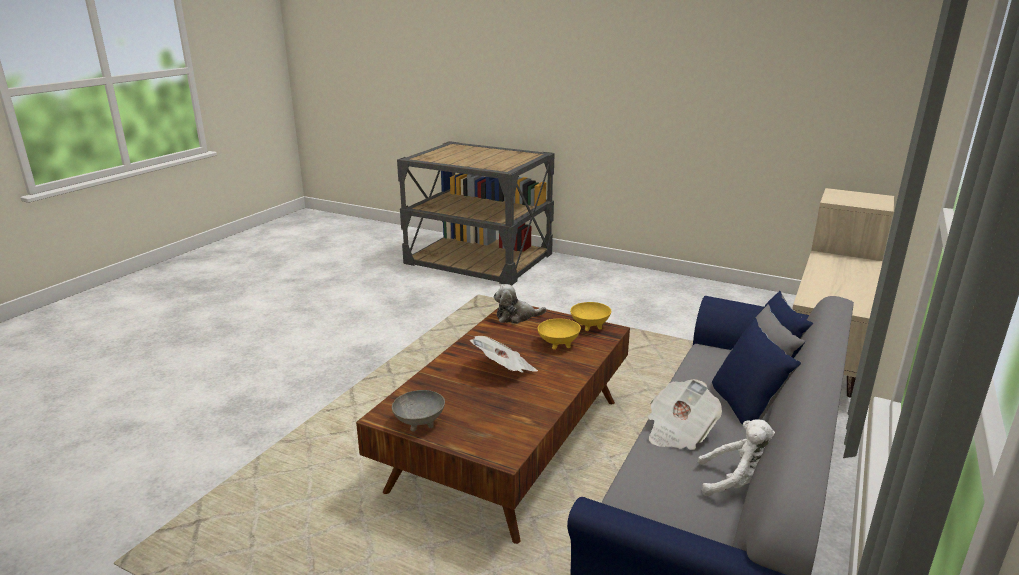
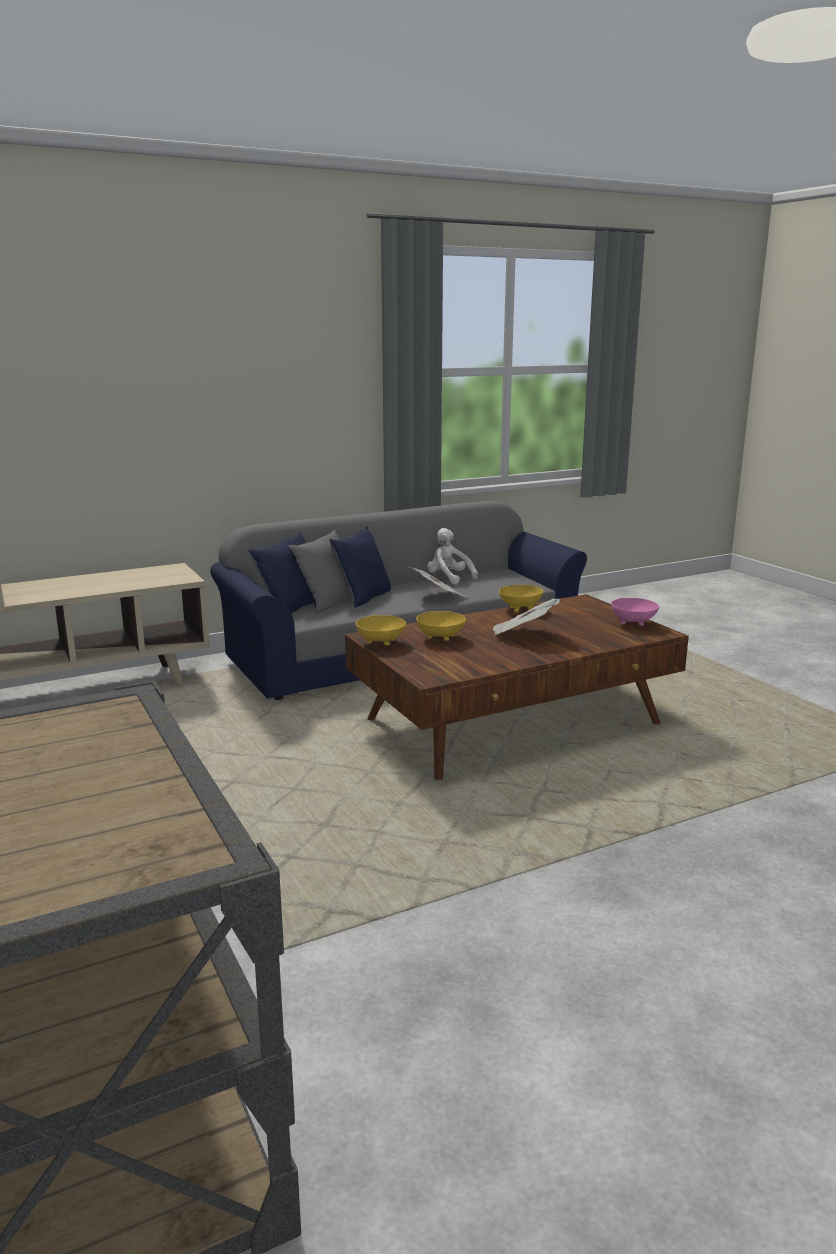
camera: 145 degrees left, 5 degrees down
grey bowl [392,390,445,432] -> pink bowl [611,598,659,626]
plush toy [493,284,547,324] -> none
none -> yellow bowl [499,585,543,612]

